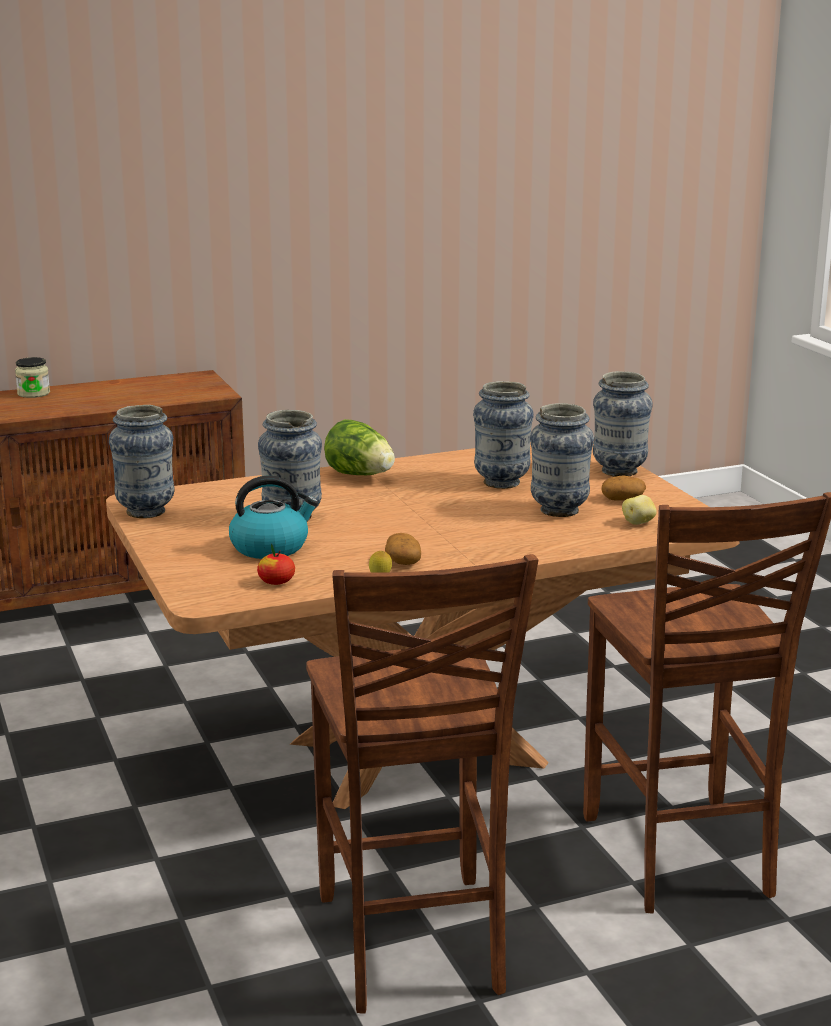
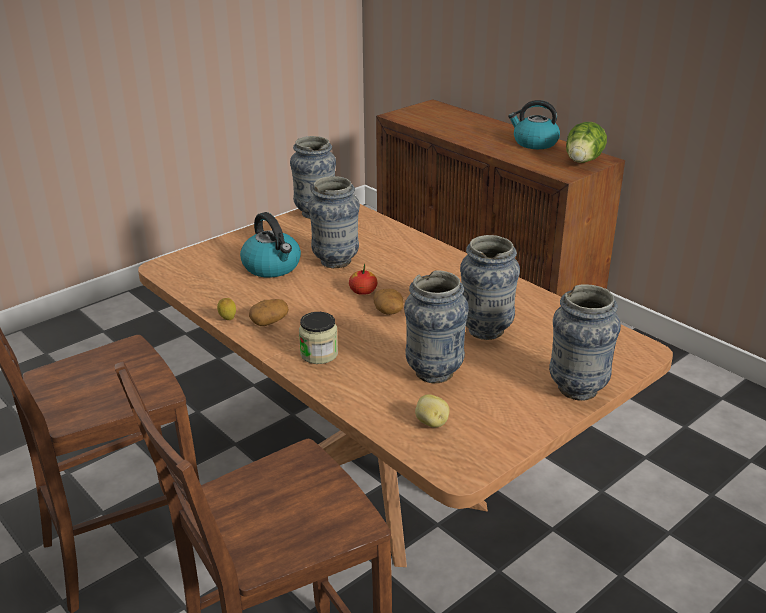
camera: 70 degrees right, 10 degrees up
jar [15,357,50,398] -> jar moved to [299,312,338,364]
apple [257,544,295,585] -> apple moved to [349,264,377,295]
lettuce [324,419,395,475] -> lettuce moved to [566,122,607,163]
potato [602,475,646,500] -> potato moved to [374,289,403,315]
none -> kettle [508,100,560,149]

